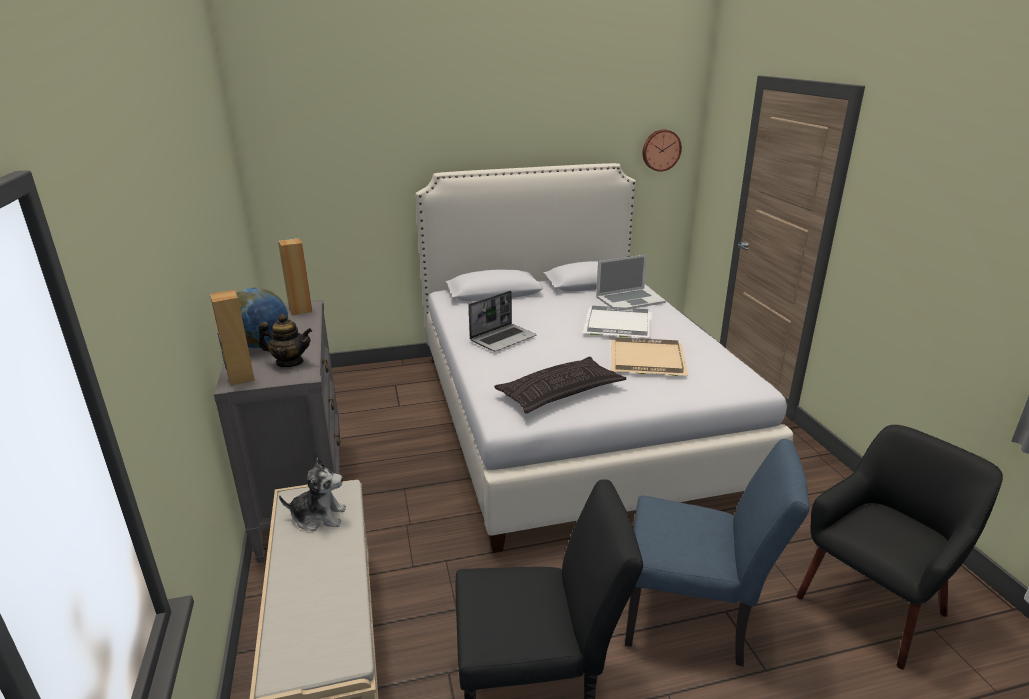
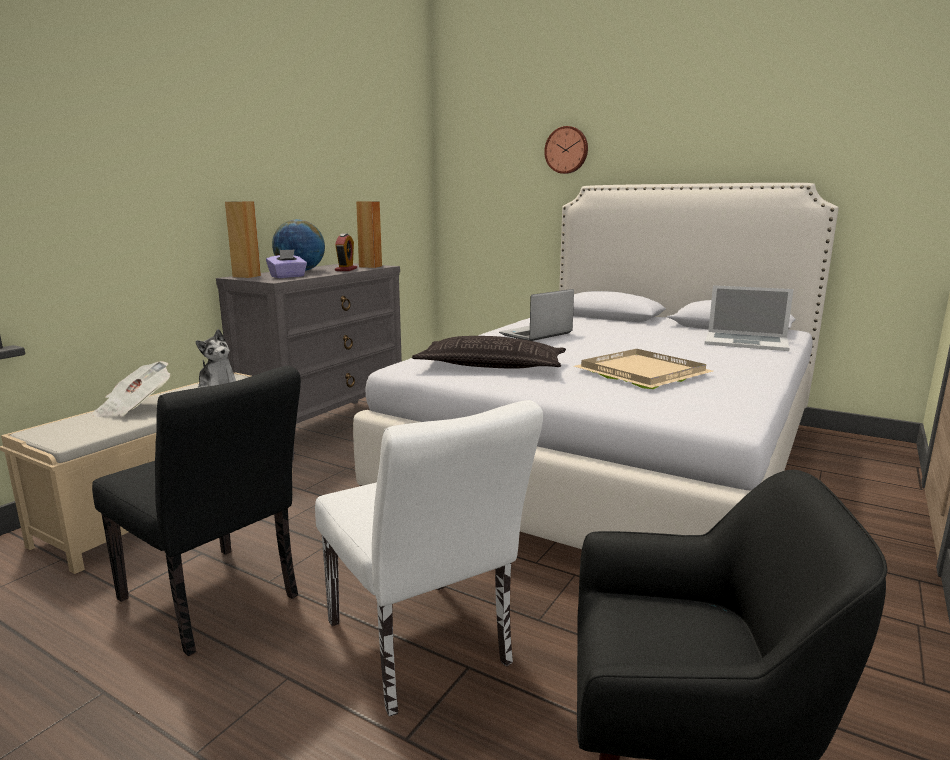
camera: 45 degrees right, 10 degrees down
teapot [258,314,312,367] -> purple tissue box [266,249,307,278]
laptop [469,291,536,351] -> laptop turned 135 degrees clockwise [499,289,574,341]
white tray [583,306,652,338] -> none
blue chair [625,439,809,667] -> white chair [315,400,543,717]
wall clock [642,129,682,172] -> wall clock moved to [544,126,588,174]
none -> newspaper [92,361,170,417]
none -> alarm clock [335,233,357,271]

